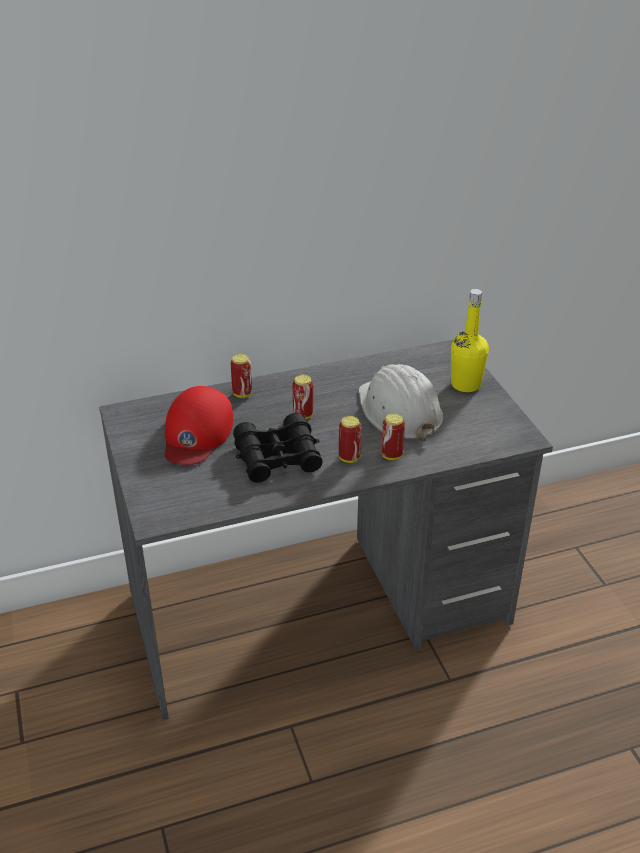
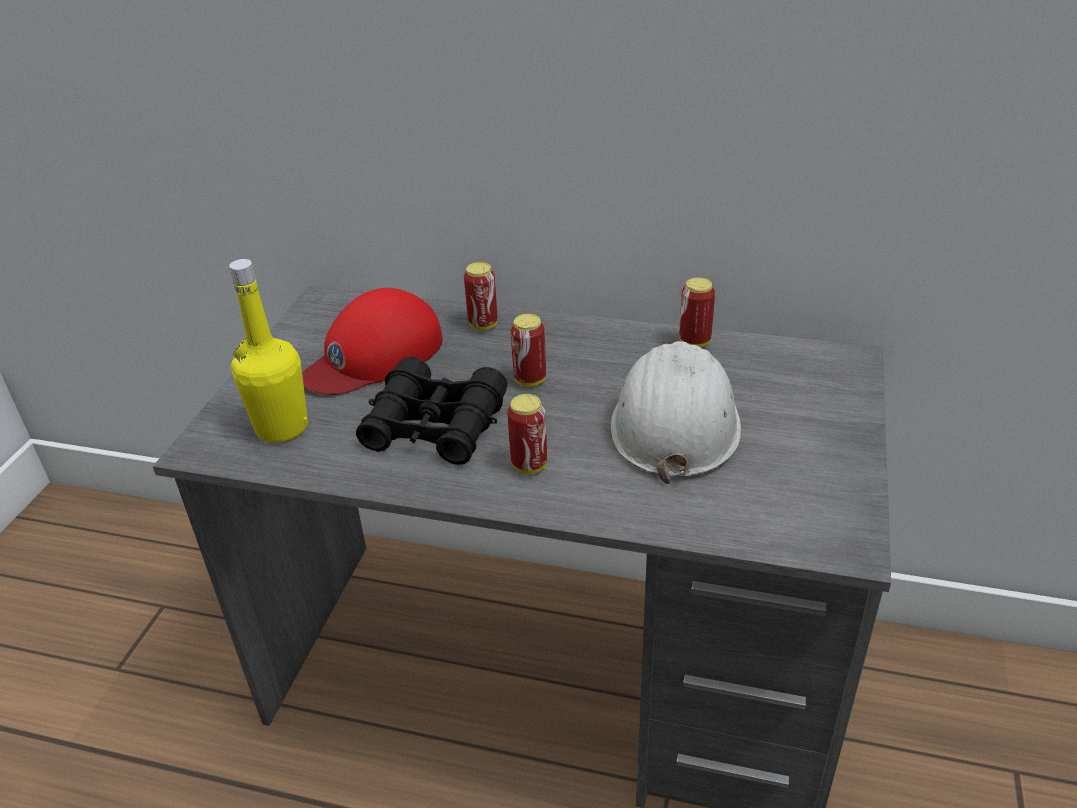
camera: 35 degrees right, 0 degrees up
can [381,413,405,460] -> can moved to [679,277,715,348]
yellow bottle [451,289,489,392] -> yellow bottle moved to [229,259,308,443]

